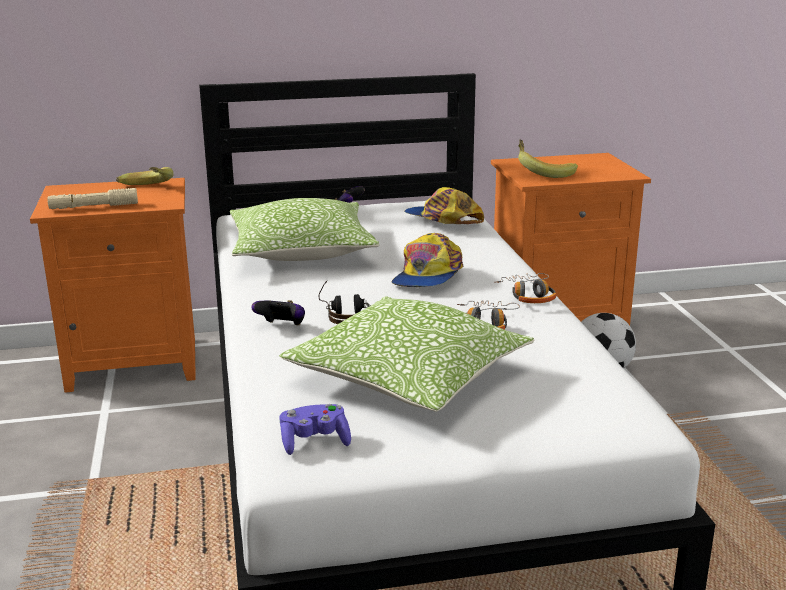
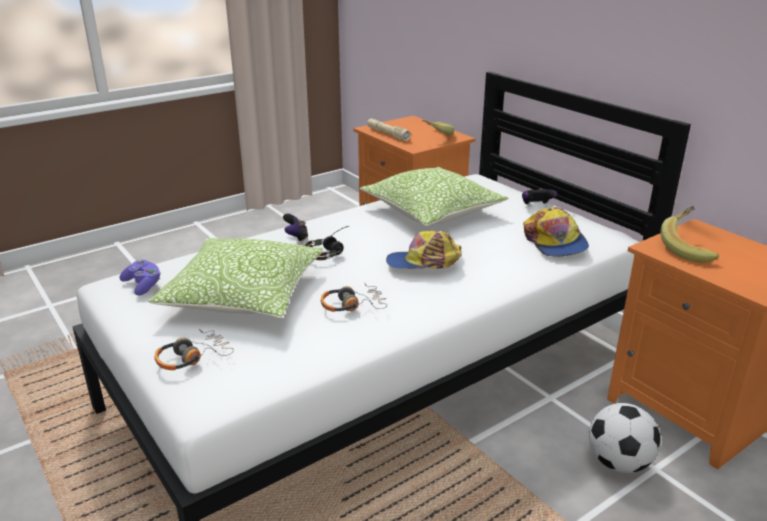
camera: 65 degrees right, 5 degrees up
cap [404,187,484,224] -> cap turned 150 degrees clockwise [523,207,589,257]
headphones [494,273,556,303] -> headphones moved to [155,329,234,370]

